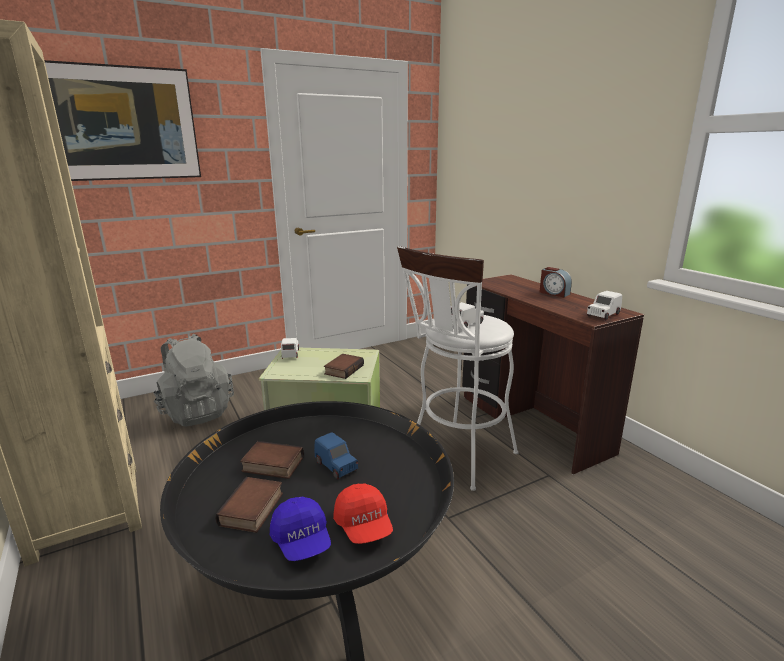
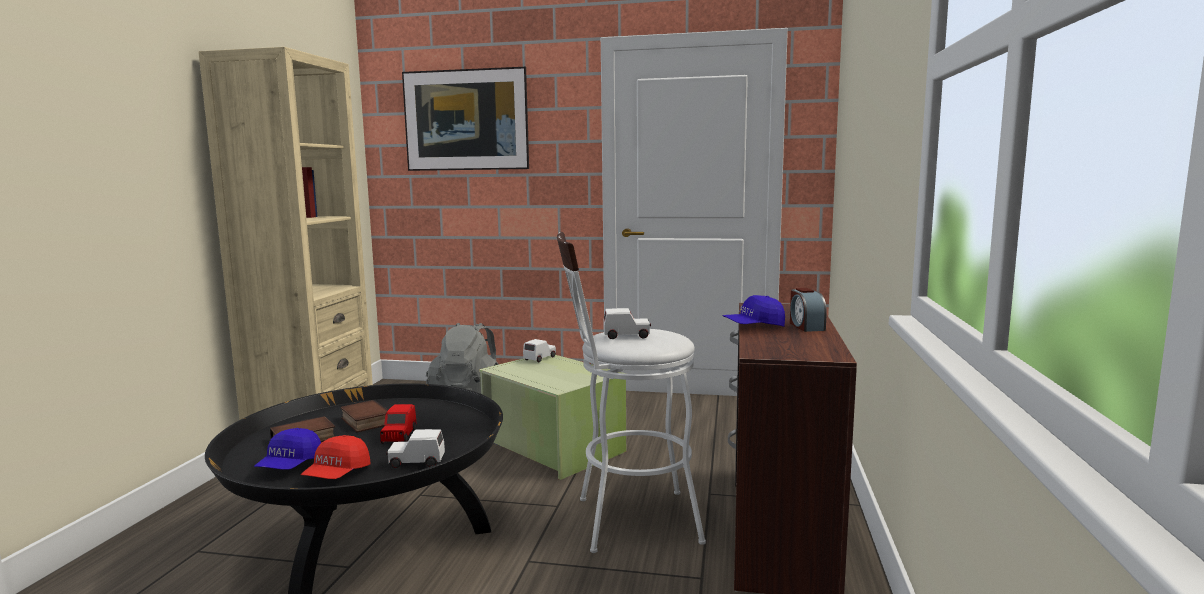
camera: 40 degrees right, 10 degrees down
blue toy car [314,432,358,479] -> red toy car [380,404,416,444]
book [324,354,364,379] -> none
white toy car [587,291,622,320] -> white toy car moved to [386,429,445,468]
none -> blue cap [722,295,785,327]

